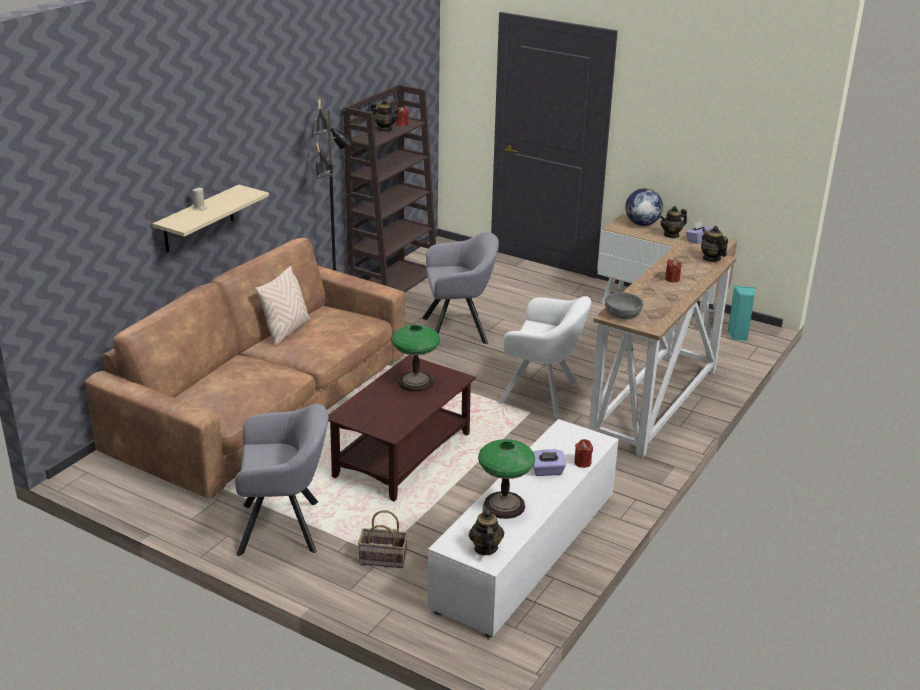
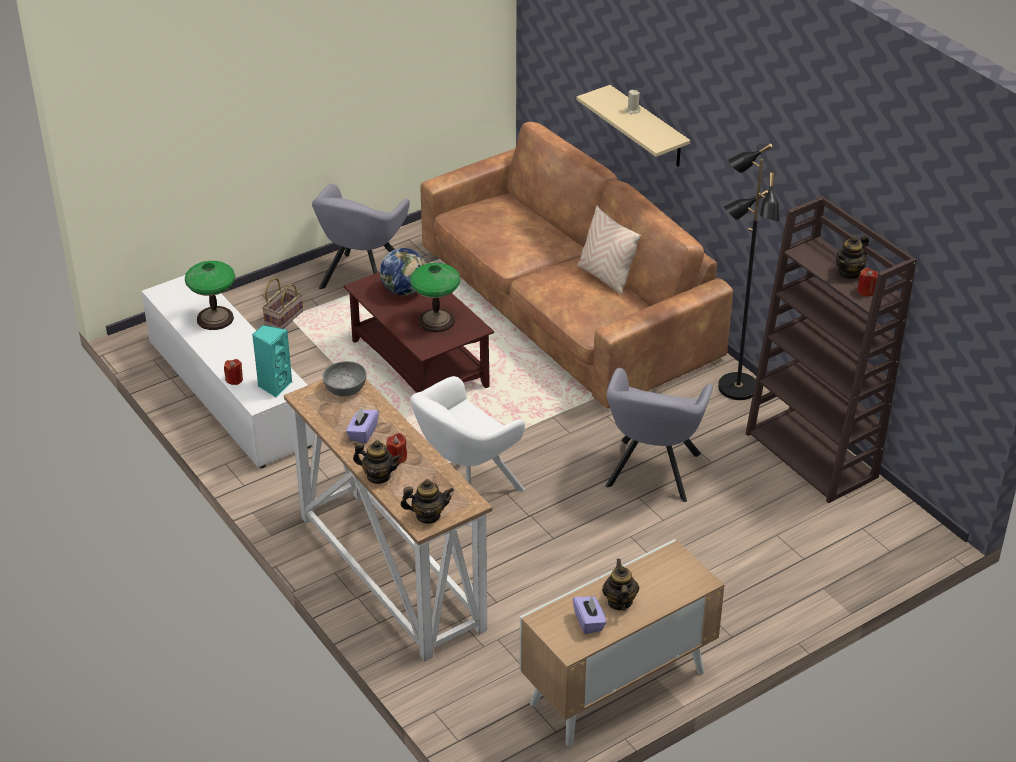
camera: 115 degrees right, 10 degrees up
teapot [469,506,504,555] -> teapot moved to [353,440,402,484]
purple tissue box [533,449,566,476] -> purple tissue box moved to [346,407,379,443]
globe [625,188,663,226] -> globe moved to [380,248,426,295]
turquoise speaker [727,286,756,341] -> turquoise speaker moved to [252,325,292,398]

